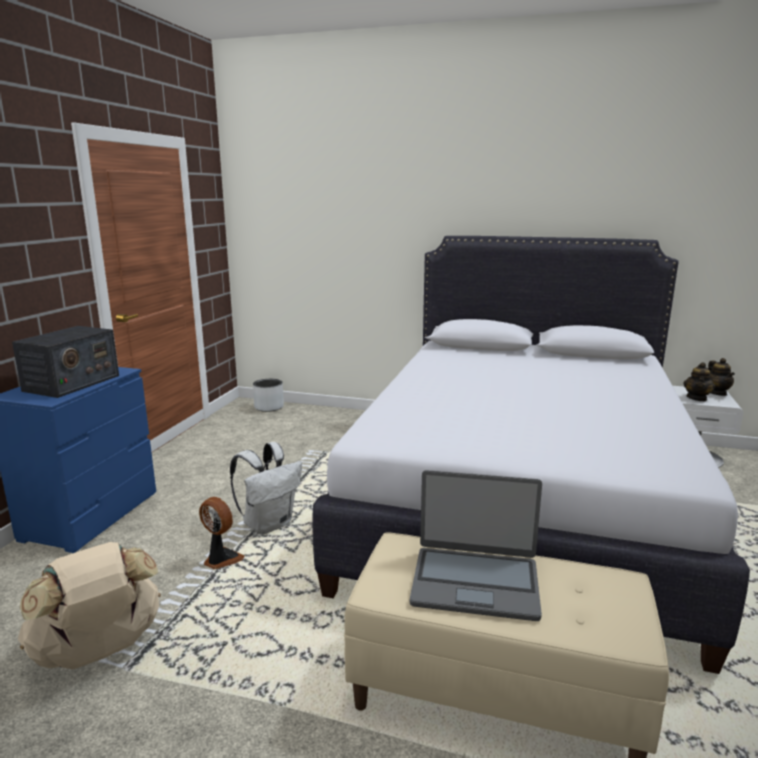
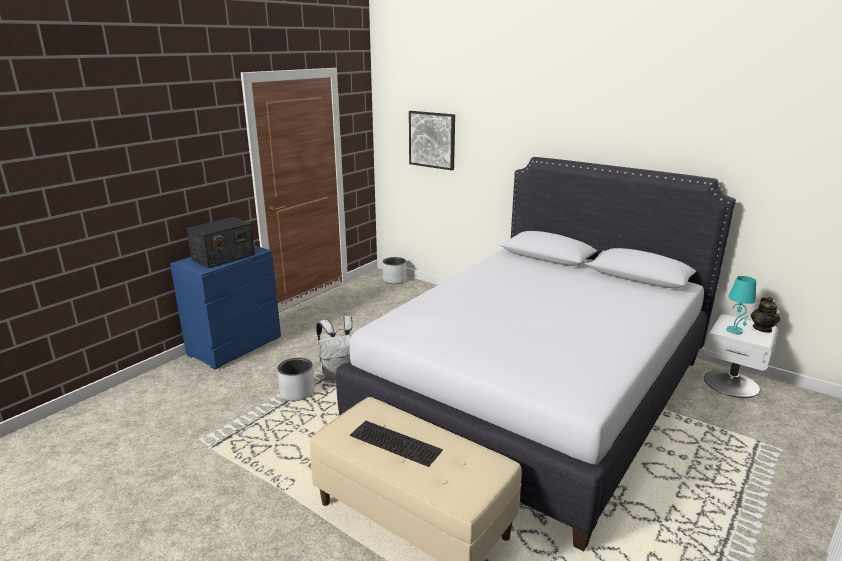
camera: 20 degrees right, 5 degrees up
beige backpack [18,542,161,669] -> none
fan [199,497,245,569] -> grey planter [277,358,315,401]
laptop [410,470,542,621] -> keyboard [350,421,443,467]
teapot [683,362,715,401] -> turquoise table lamp [726,276,756,334]
none -> picture [409,111,455,170]

